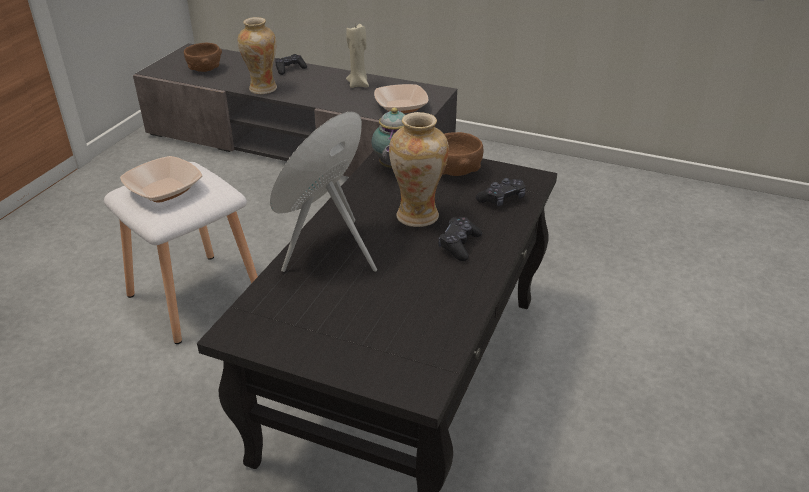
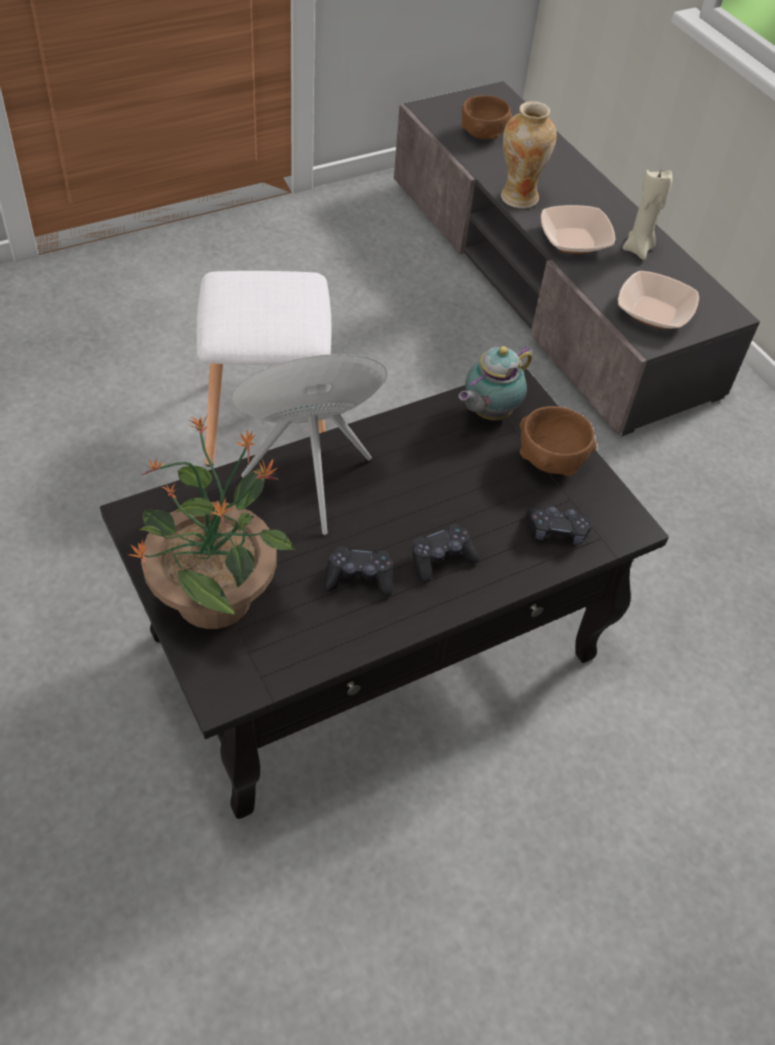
camera: 35 degrees right, 15 degrees up
bowl [120,156,202,203] -> bowl moved to [541,205,615,254]
black game controller [275,54,307,75] -> black game controller moved to [324,546,393,597]
vase [389,112,449,227] -> none
none -> potted plant [129,416,295,629]

